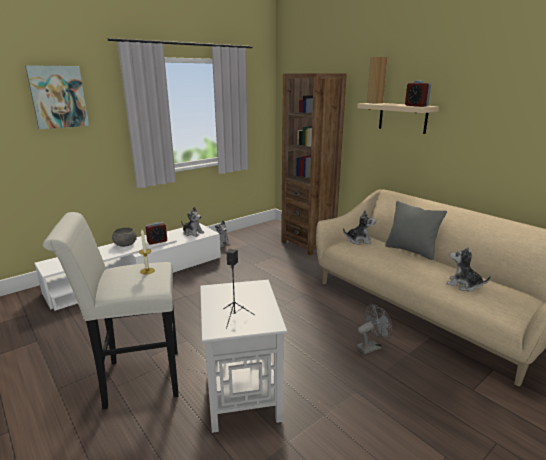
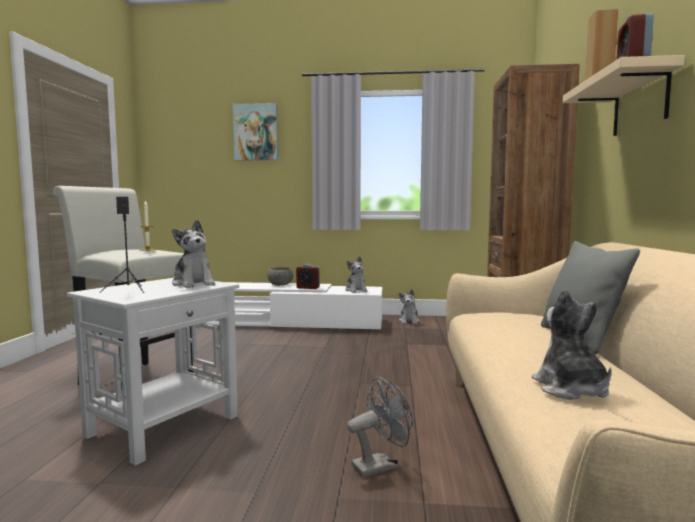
camera: 45 degrees right, 15 degrees down
plush toy [343,210,376,245] -> plush toy moved to [172,220,215,288]
grey fan [357,304,392,354] -> grey fan turned 45 degrees counterclockwise [347,377,413,477]

